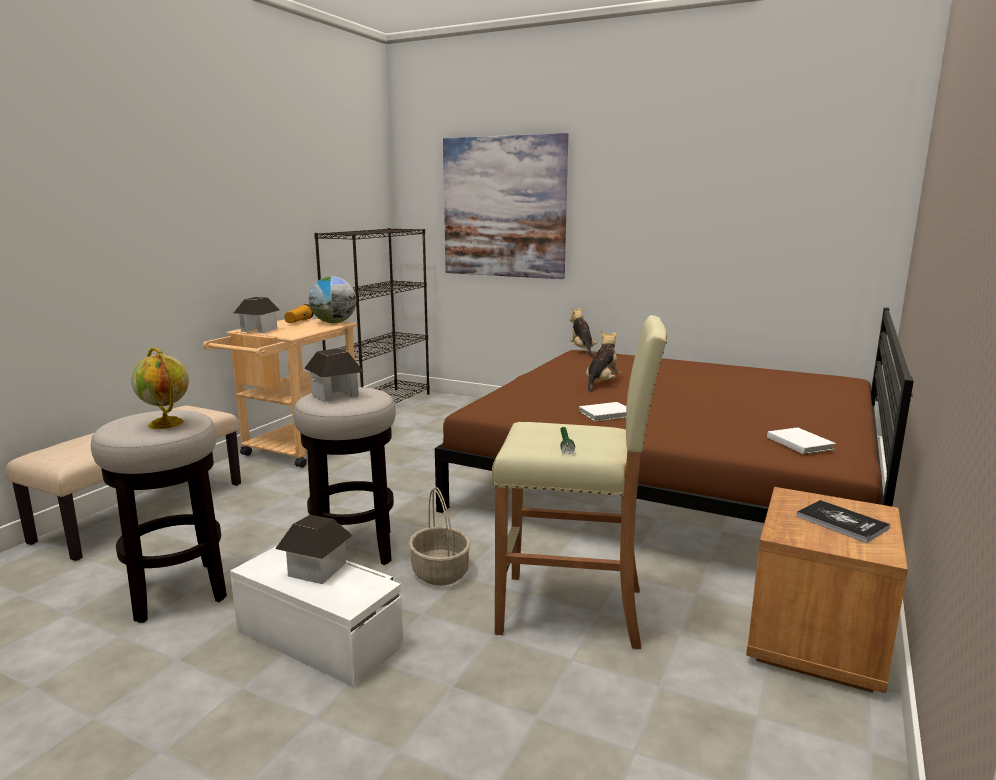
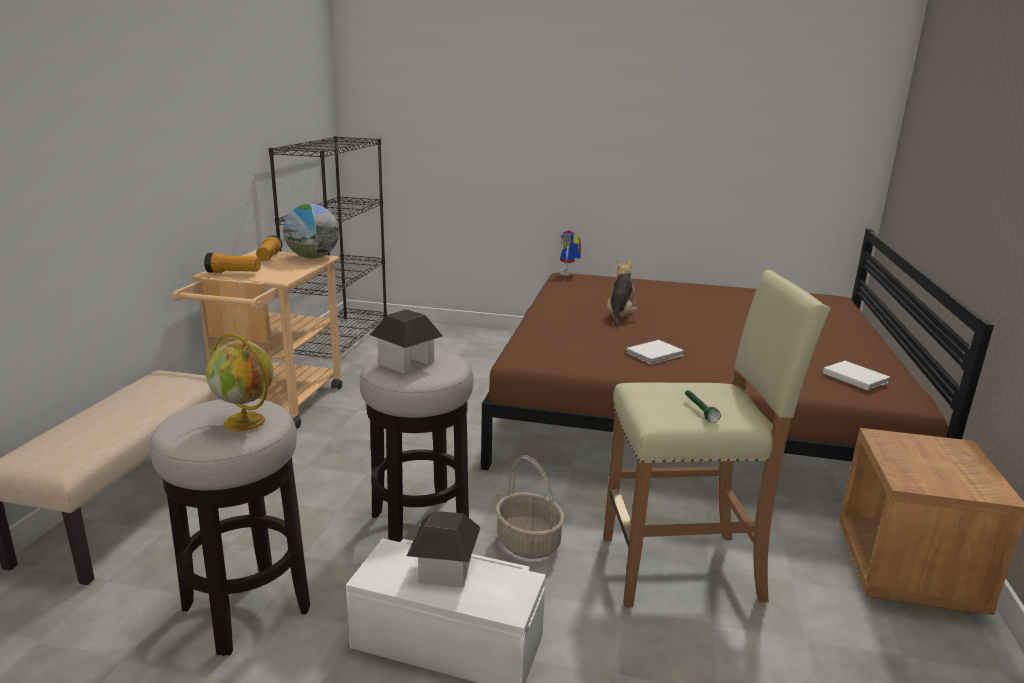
camera: 15 degrees left, 5 degrees up
toy house [234,297,280,333] -> flashlight [204,253,261,273]
picture [443,133,568,279] -> none
plush toy [570,307,597,357] -> toy robot [560,230,581,276]
book [796,500,890,543] -> none

